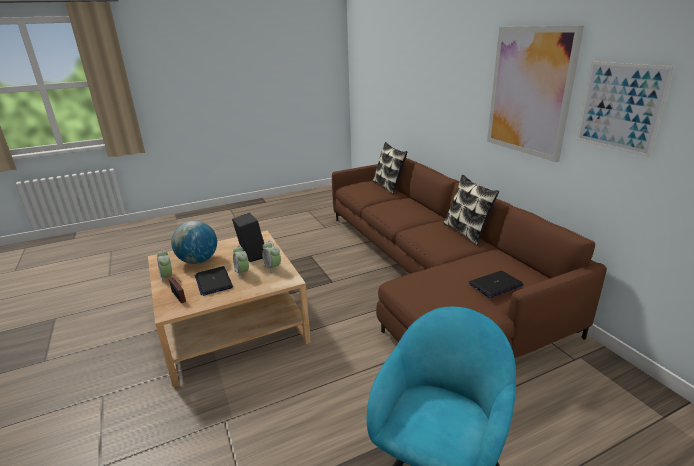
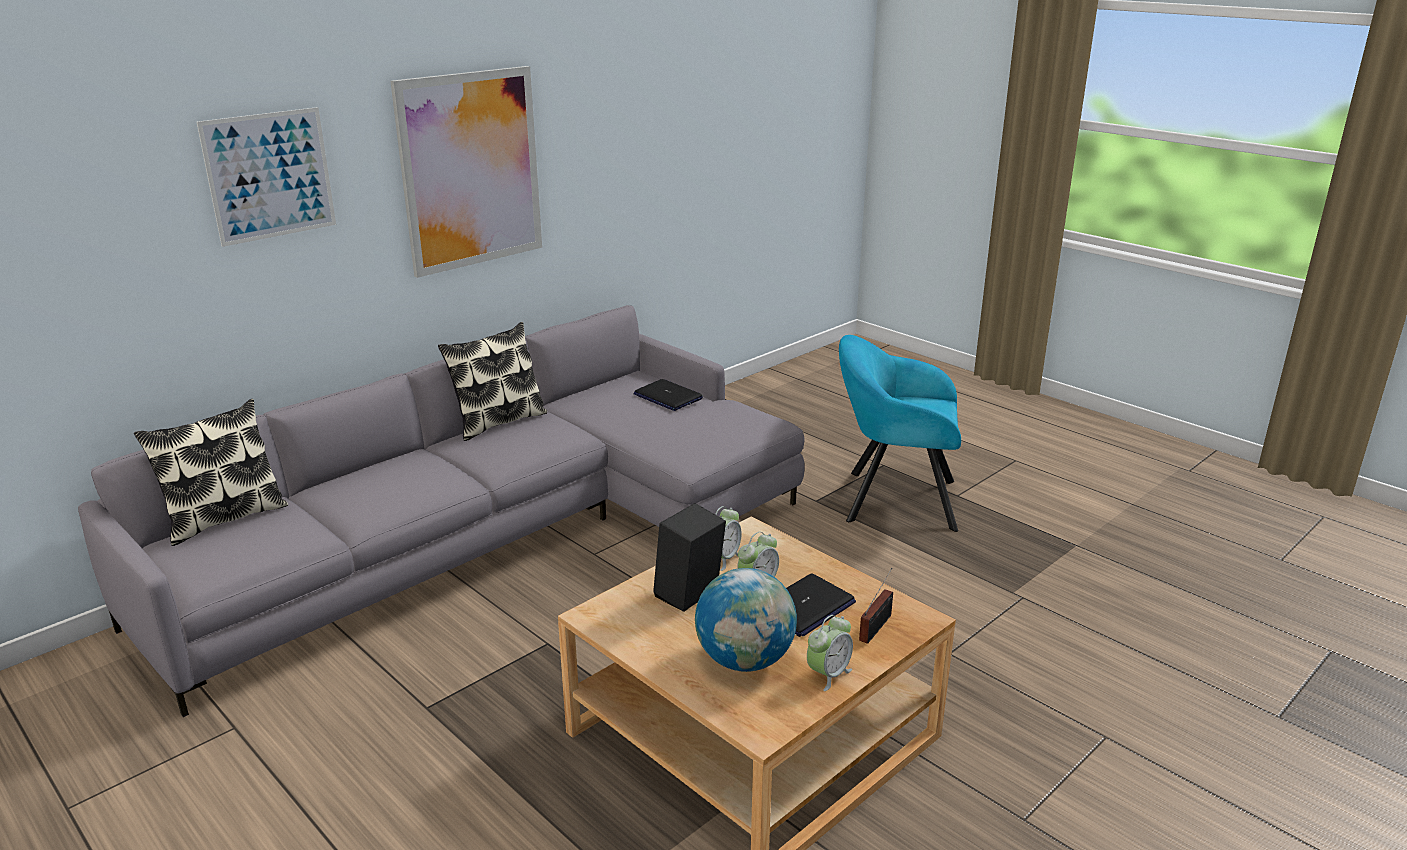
camera: 110 degrees left, 0 degrees up
brown sofa [332,152,607,358] -> grey sofa [78,305,805,717]
picture [576,61,675,157] -> picture moved to [197,107,336,247]

